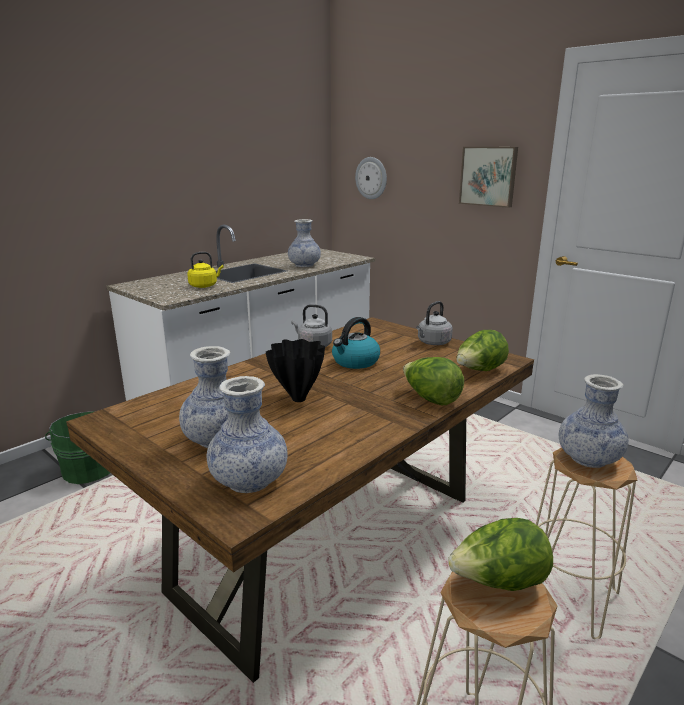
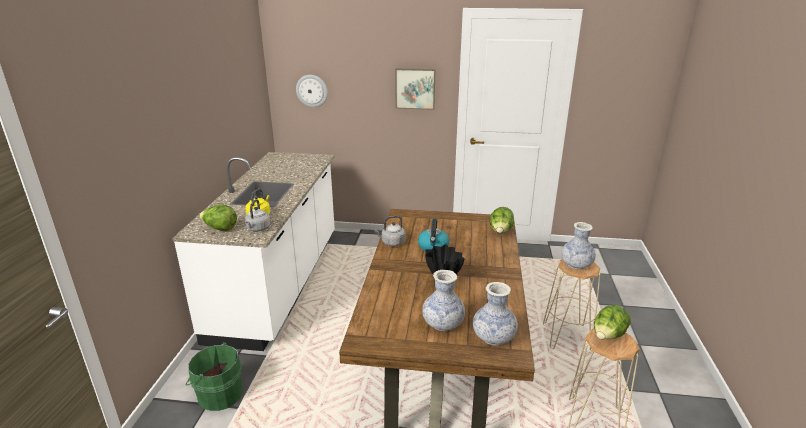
camera: 35 degrees left, 5 degrees up
vase [288,219,321,267] -> none
lettuce [403,357,464,405] -> lettuce moved to [199,205,237,231]
grey kettle [416,301,453,345] -> grey kettle moved to [245,199,271,232]

